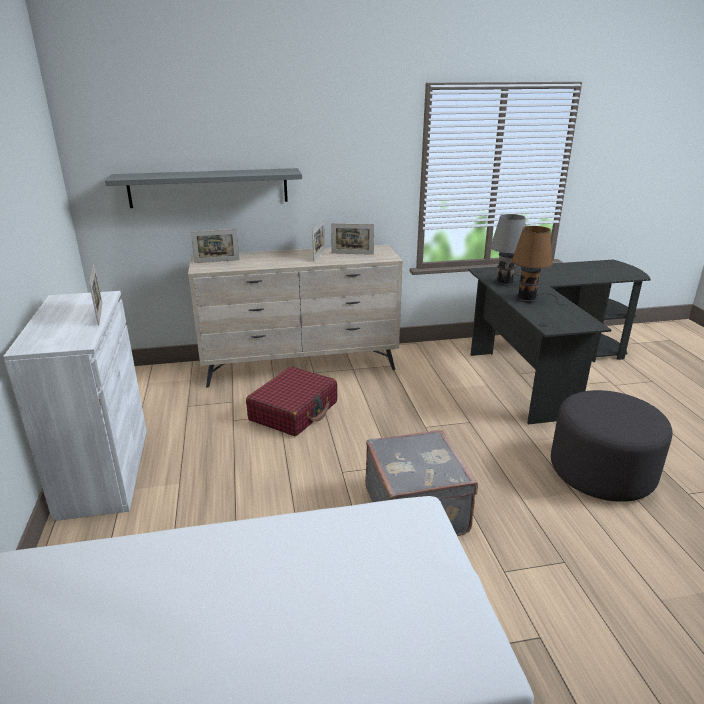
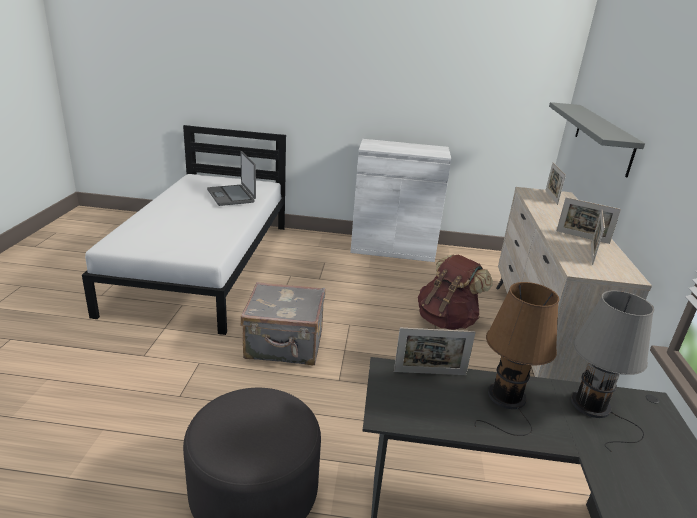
camera: 105 degrees right, 0 degrees up
picture frame [89,264,103,326] -> picture frame moved to [394,328,476,375]
red suitcase [246,367,337,436] -> brown backpack [418,254,493,330]
none -> laptop [207,151,256,206]

